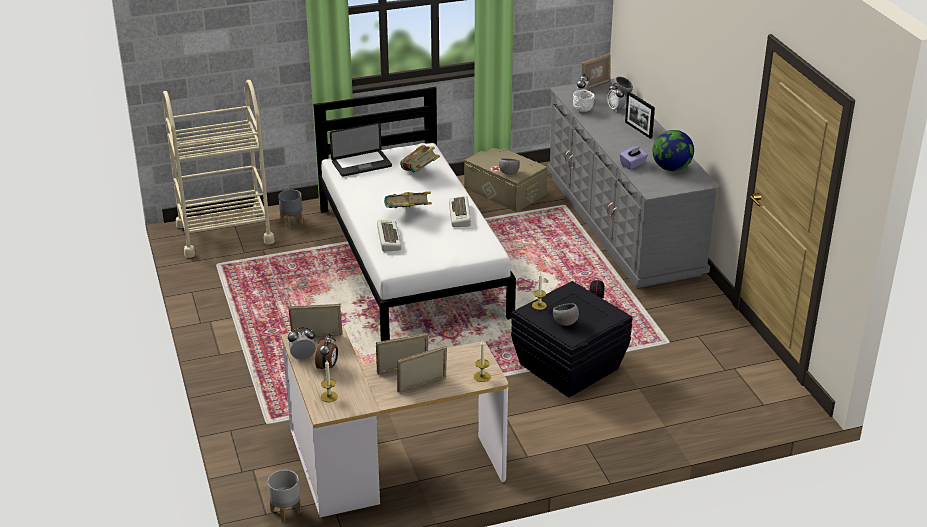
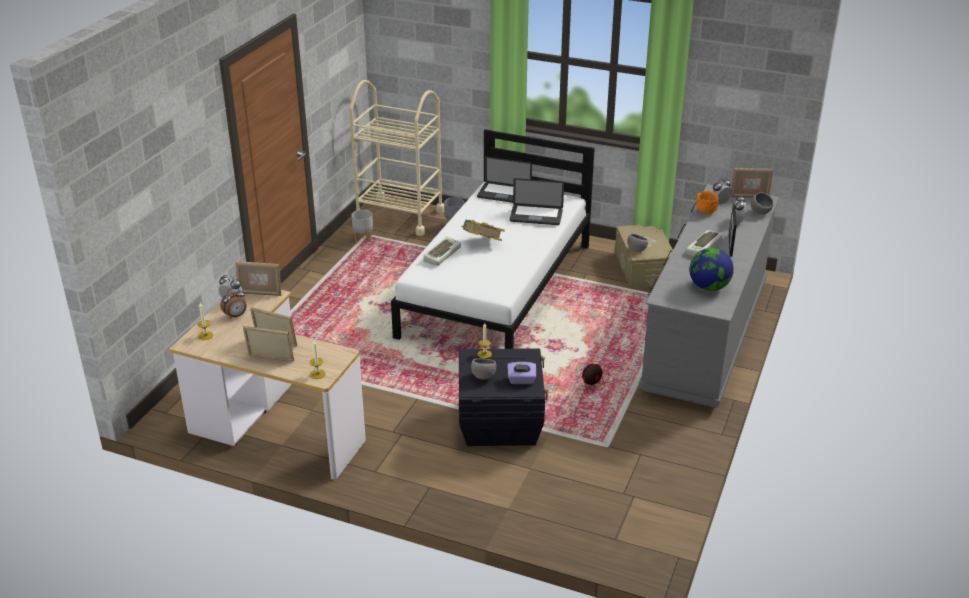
camera: 40 degrees right, 0 degrees up
grey planter [268,470,301,522] -> grey planter moved to [352,210,373,243]
picture frame [288,304,343,337] -> picture frame turned 150 degrees clockwise [235,261,282,296]
book [400,144,440,173] -> laptop [509,178,564,225]
keyboard [449,196,471,227] -> keyboard moved to [686,230,723,256]
white bowl [573,89,595,112] -> orange bowl [696,191,719,214]
purple tissue box [619,146,648,170] -> purple tissue box moved to [507,362,536,384]

